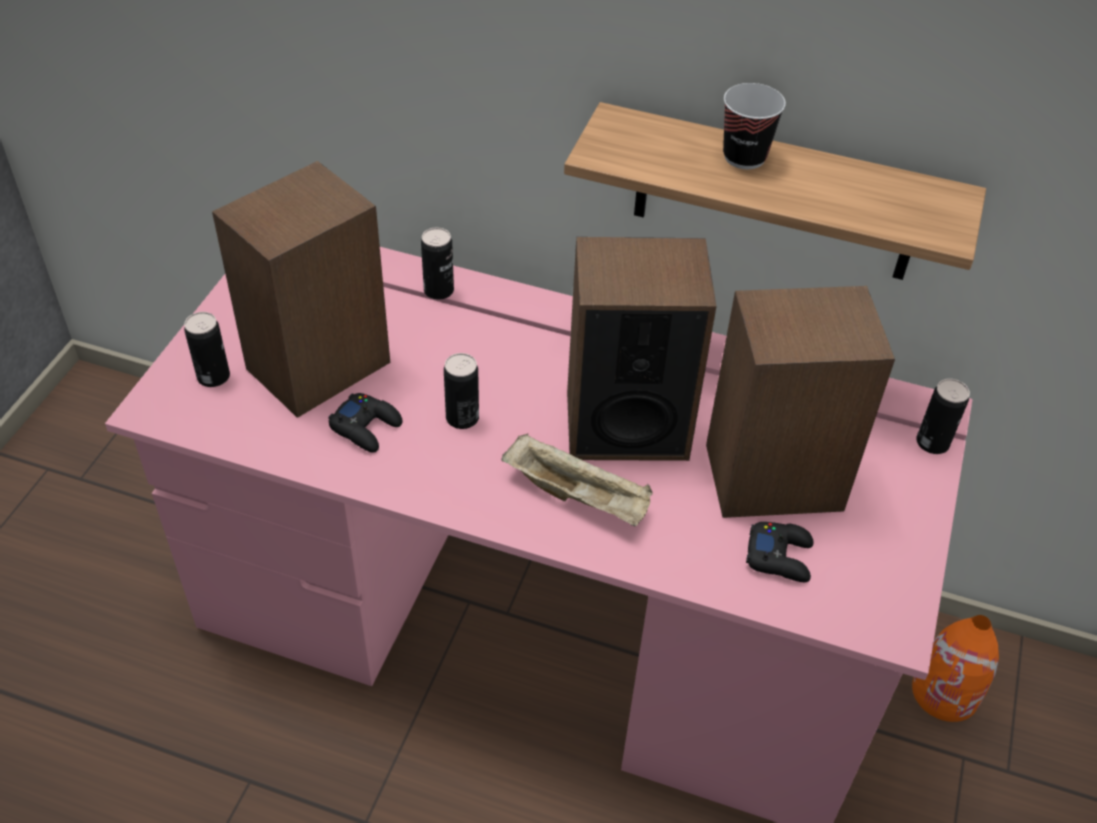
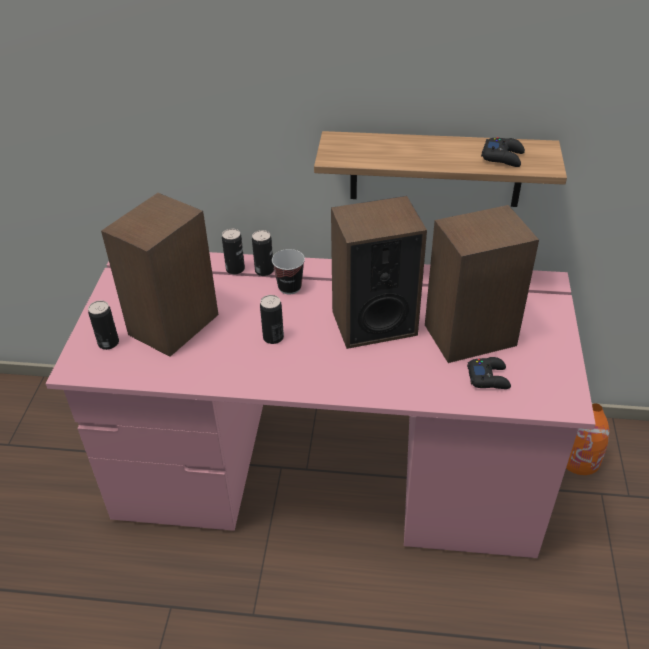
camera: 10 degrees left, 5 degrees down
black game controller [328,393,402,453] -> black game controller moved to [481,137,525,167]
beige tray [501,433,653,526] -> none
cup [723,83,786,169] -> cup moved to [272,249,305,295]
can [916,379,970,454] -> can moved to [252,230,274,276]

